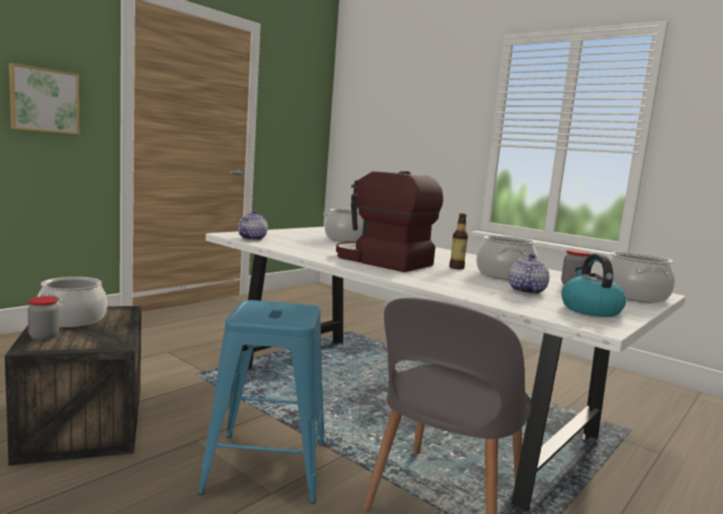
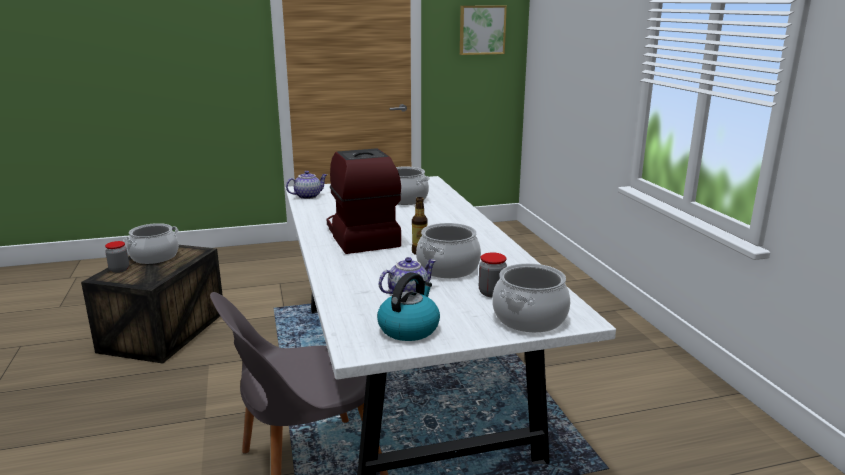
camera: 35 degrees right, 10 degrees up
picture [9,63,79,134] -> picture moved to [460,6,507,55]
blue stool [198,300,325,504] -> none

